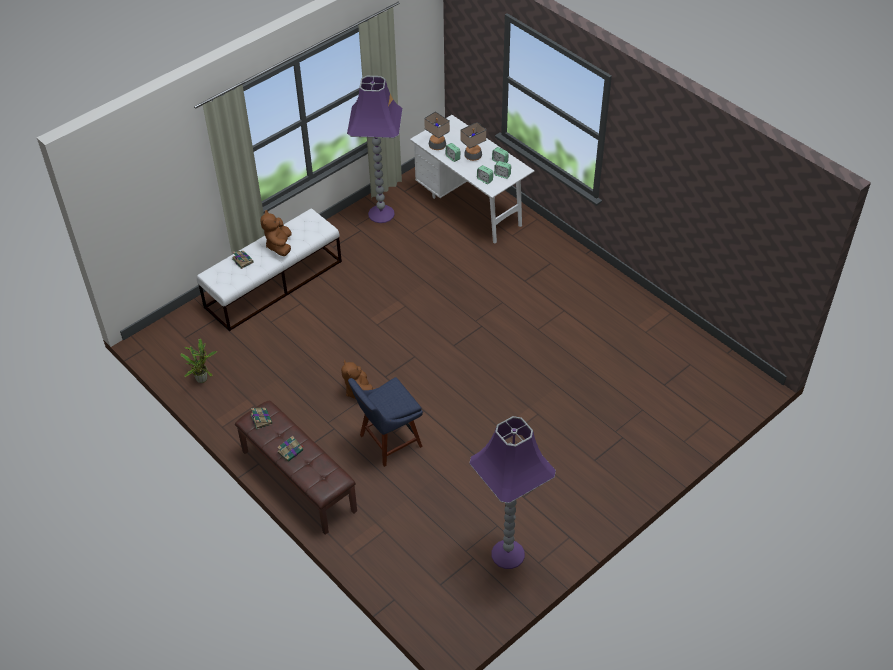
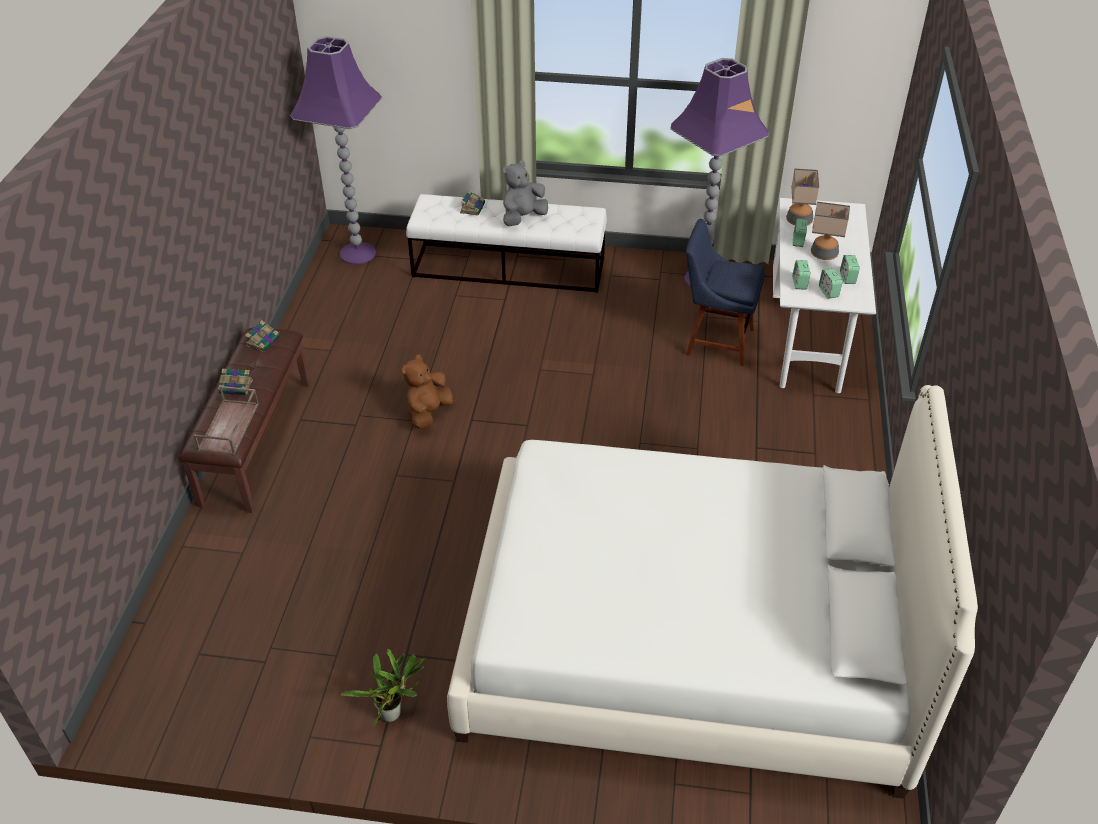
camera: 50 degrees right, 5 degrees down
potted plant [180,338,217,383] -> potted plant moved to [341,649,425,727]
brown plush toy [261,210,292,256] -> grey plush toy [503,160,548,226]
blue chair [348,377,423,467] -> blue chair moved to [686,219,765,366]
purple floor lamp [469,416,556,569] -> purple floor lamp moved to [290,36,382,264]
none -> brown tray [194,386,259,455]
none -> white bed [447,385,978,798]

